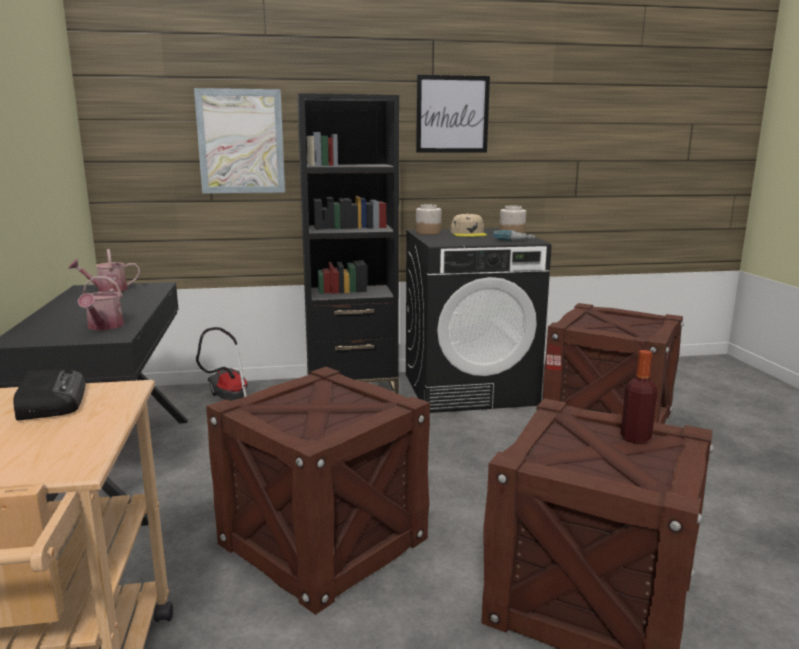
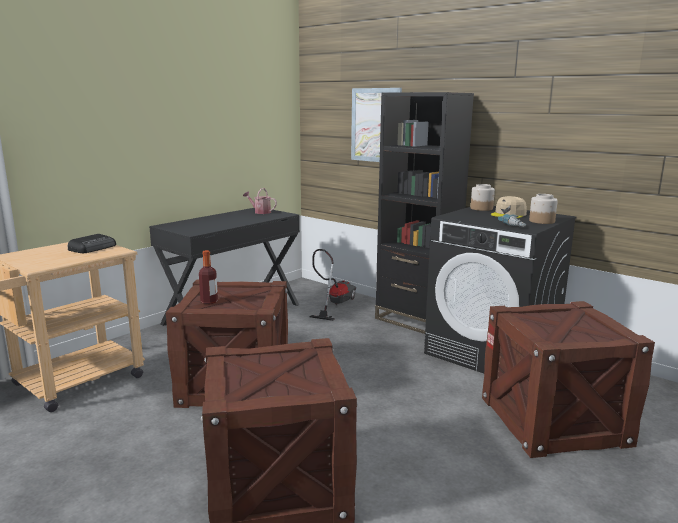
camera: 50 degrees right, 0 degrees up
watering can [77,276,124,330] -> none
picture [416,75,490,153] -> none
bottle [621,350,658,444] -> bottle moved to [199,250,218,304]

